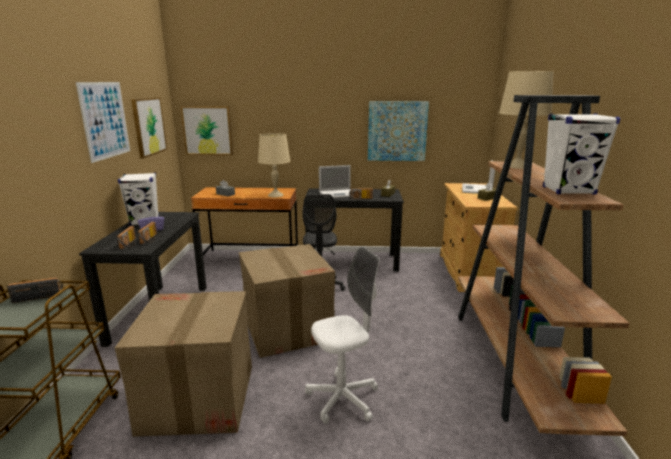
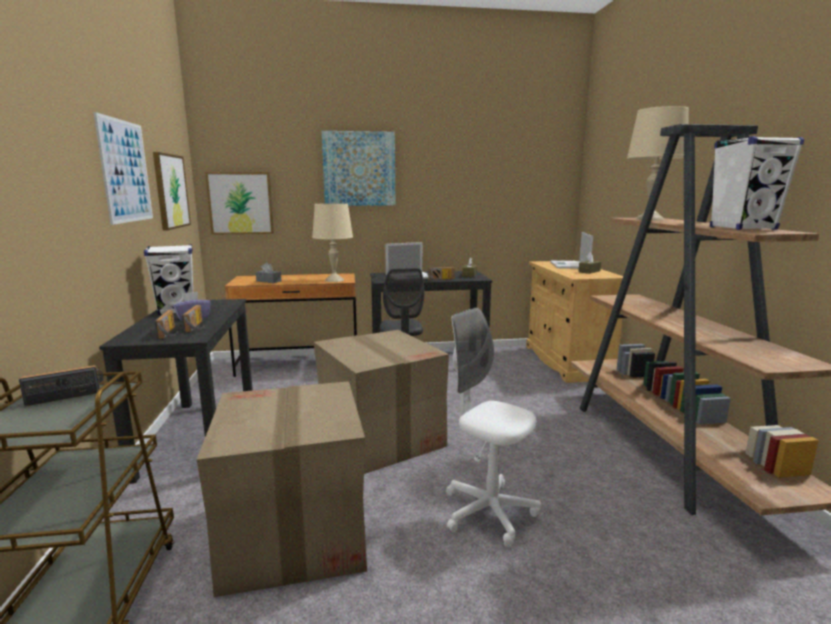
camera: 10 degrees left, 5 degrees down
white office chair [305,247,380,424] -> white office chair turned 105 degrees counterclockwise [446,308,541,547]
picture [368,101,429,161] -> picture moved to [322,131,395,206]

